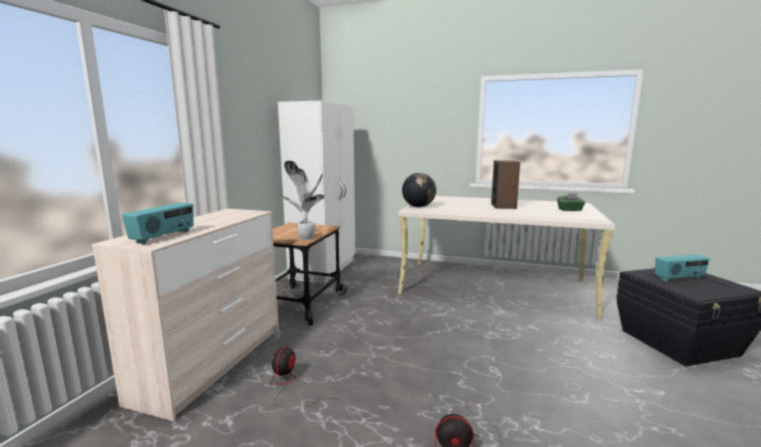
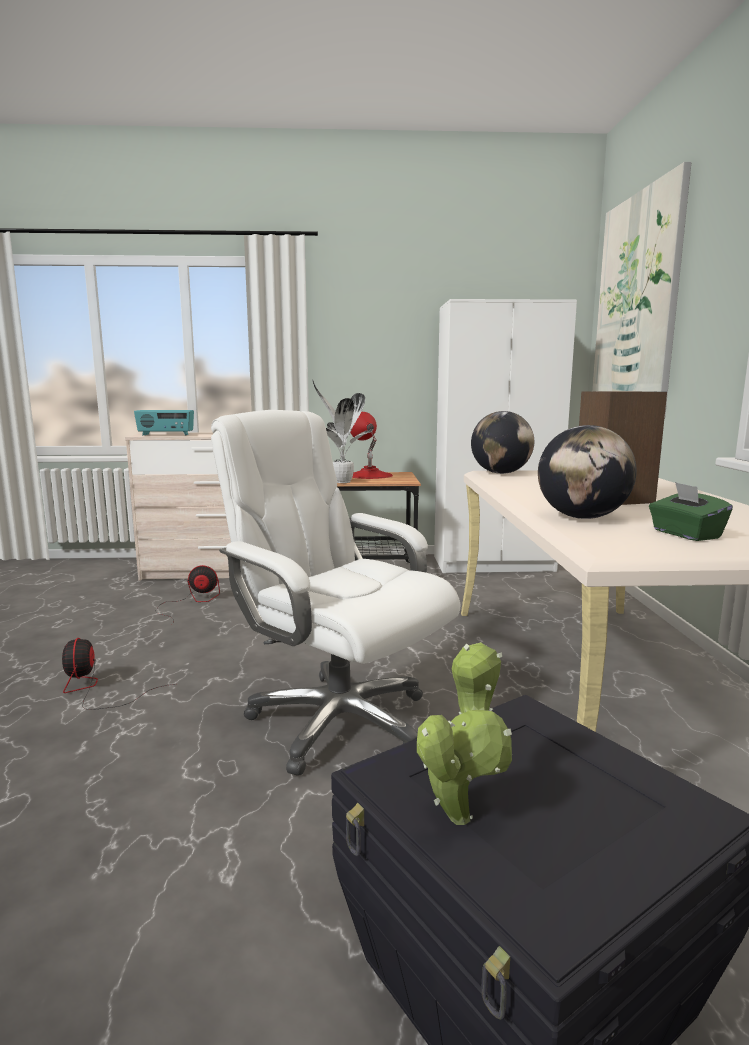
camera: 70 degrees right, 0 degrees up
radio [655,254,710,282] -> none
none -> white office chair [211,410,460,776]
none -> red table lamp [350,412,393,479]
none -> potted plant [417,642,512,825]
none -> globe [538,425,637,519]
none -> picture [592,162,692,419]

